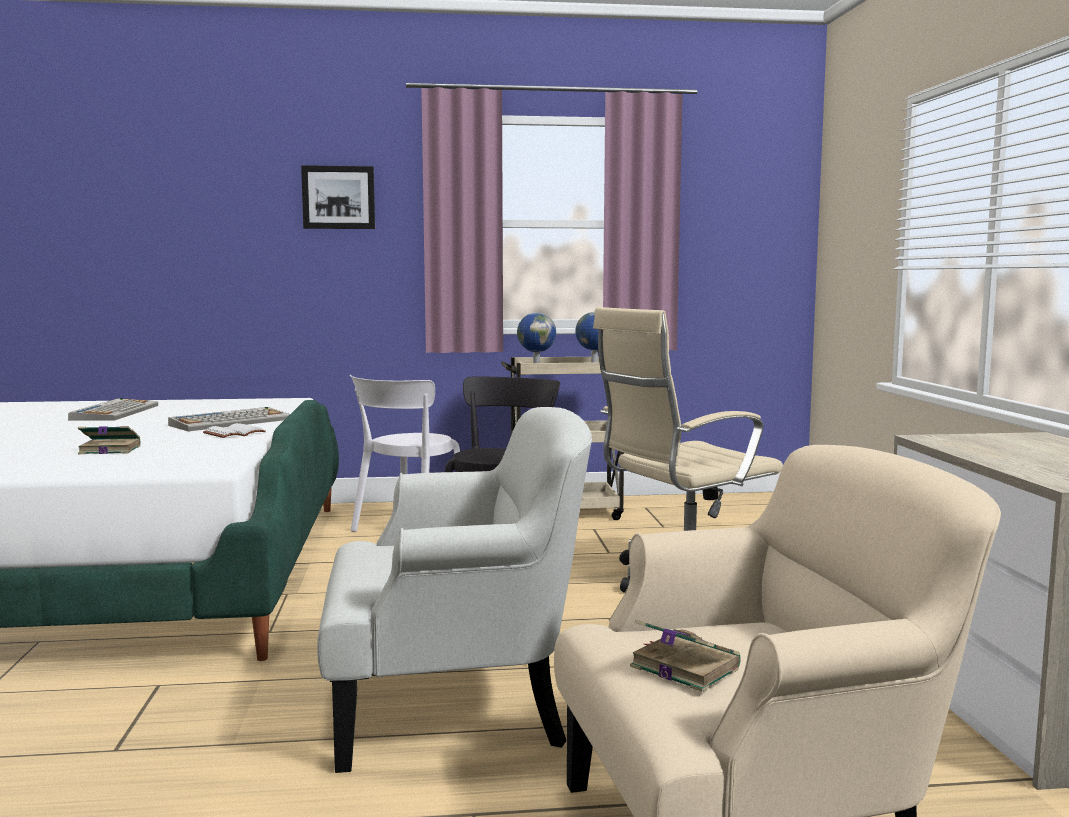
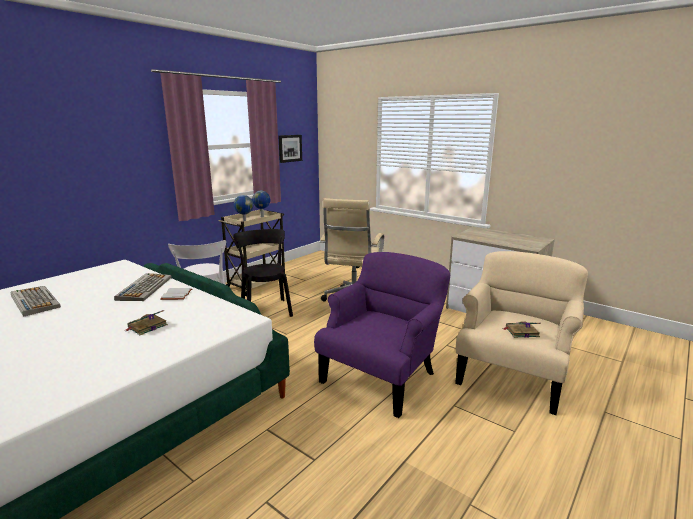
camera: 45 degrees left, 10 degrees up
picture [301,165,375,229] -> picture moved to [278,135,302,163]
white armchair [317,407,592,773] -> purple armchair [314,252,450,418]

